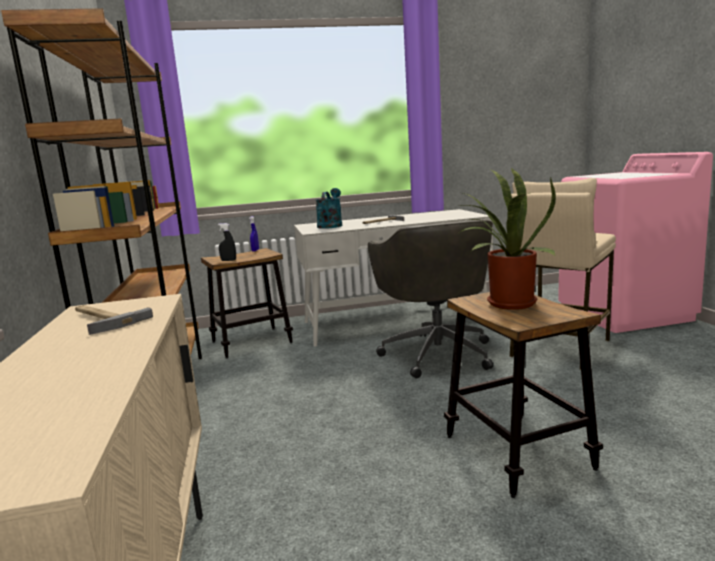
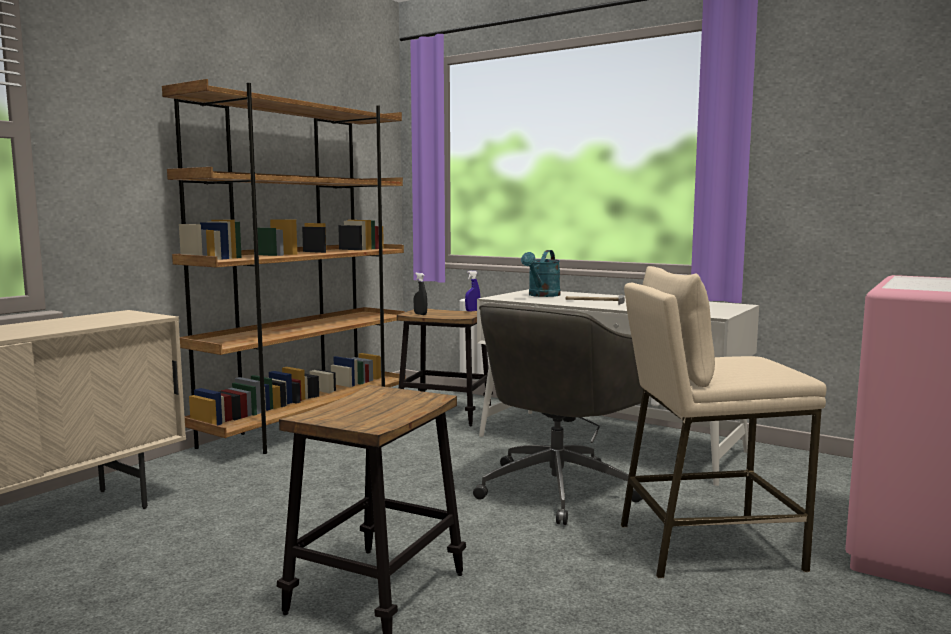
camera: 45 degrees right, 5 degrees down
hammer [75,305,153,335] -> none
turquoise watering can [316,188,342,229] -> turquoise watering can turned 150 degrees clockwise [521,250,560,297]
potted plant [459,167,556,310] -> none

